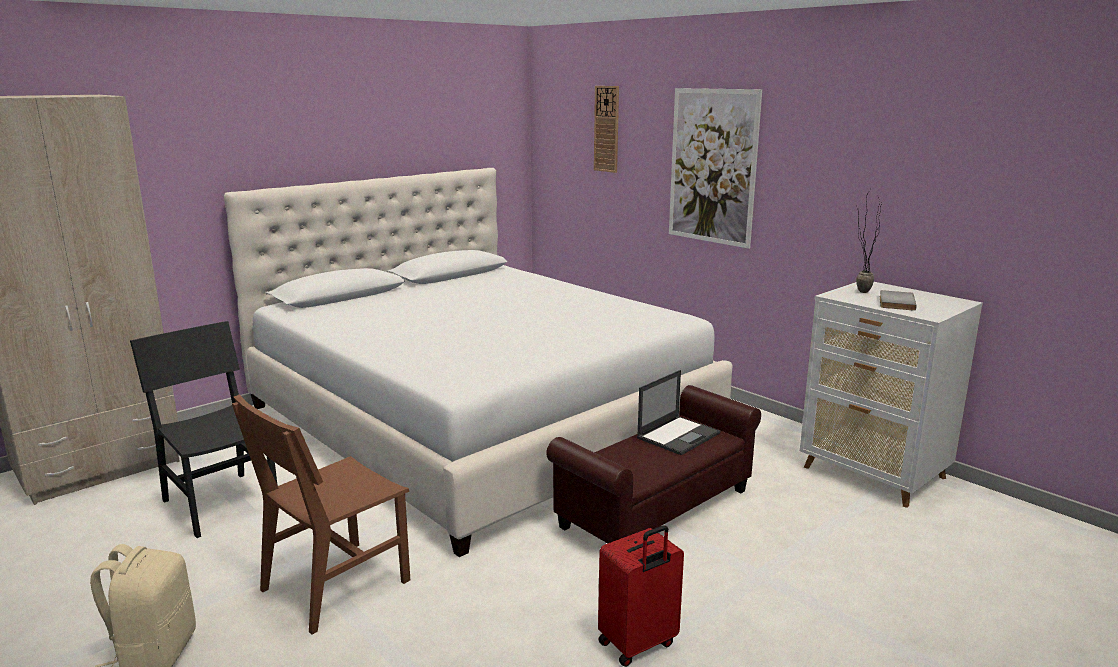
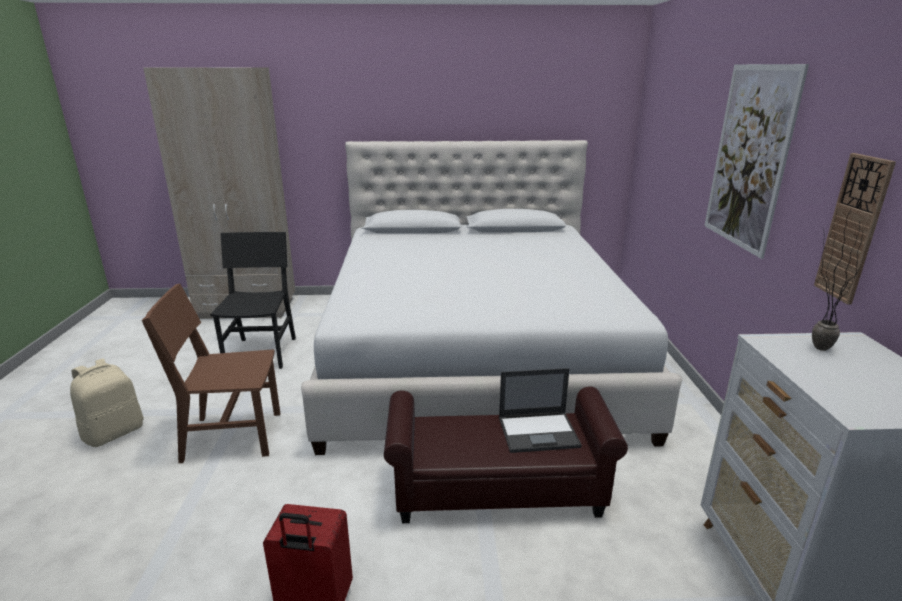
camera: 40 degrees right, 5 degrees up
wall clock [594,86,619,173] -> wall clock moved to [814,153,896,305]
grey book [880,290,916,311] -> none

